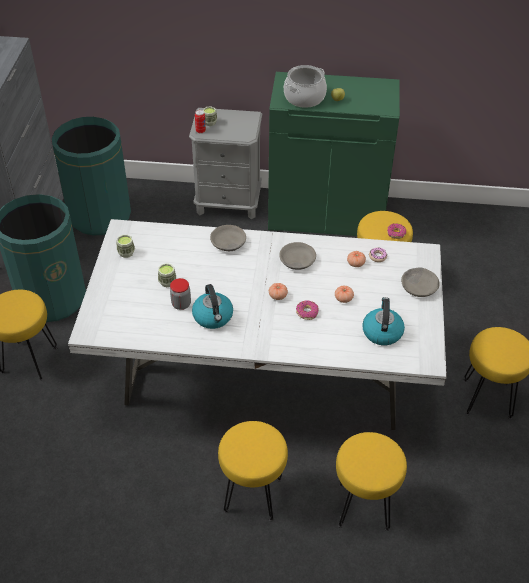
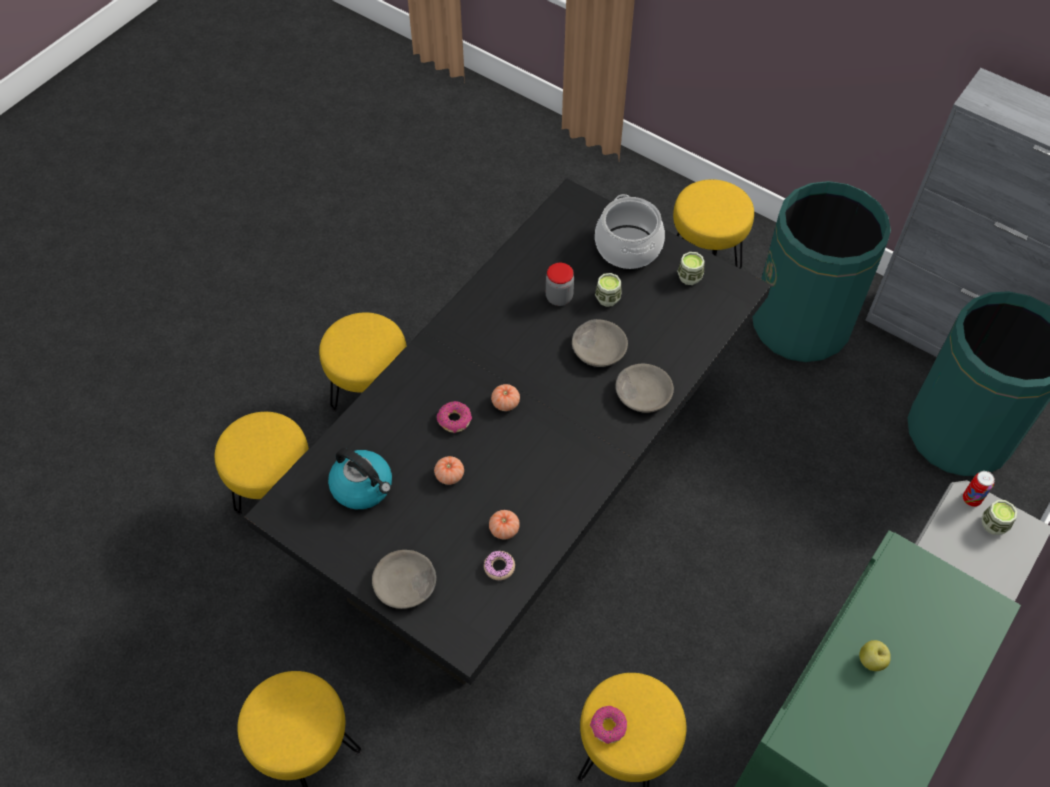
camera: 120 degrees right, 10 degrees up
white dining table [68,219,447,430] -> black dining table [244,179,771,685]
kettle [192,284,233,329] -> none
grey bowl [279,242,316,270] -> grey bowl moved to [572,319,628,367]
cooking pot [284,65,327,108] -> cooking pot moved to [595,194,665,269]

